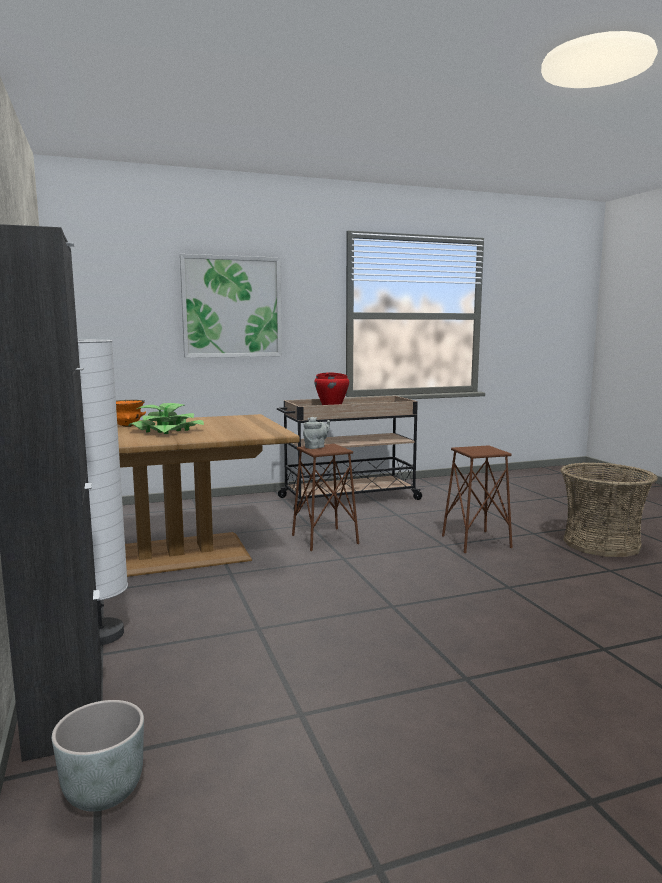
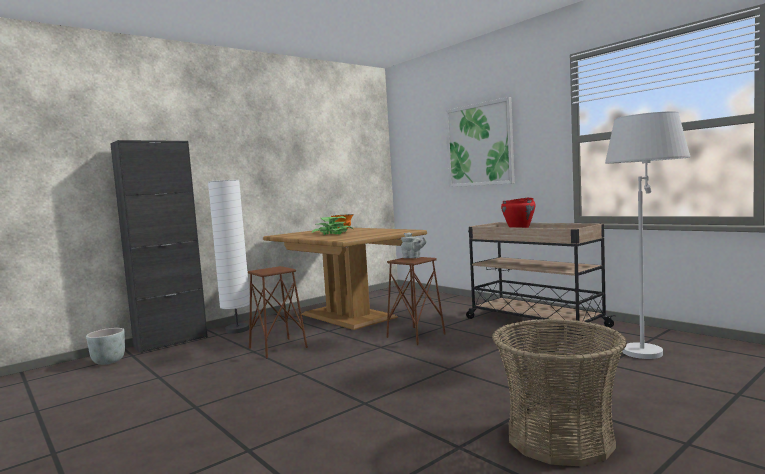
camera: 70 degrees right, 5 degrees down
brown stool [442,445,513,553] -> brown stool moved to [248,266,308,358]
none -> white floor lamp [605,111,690,359]

